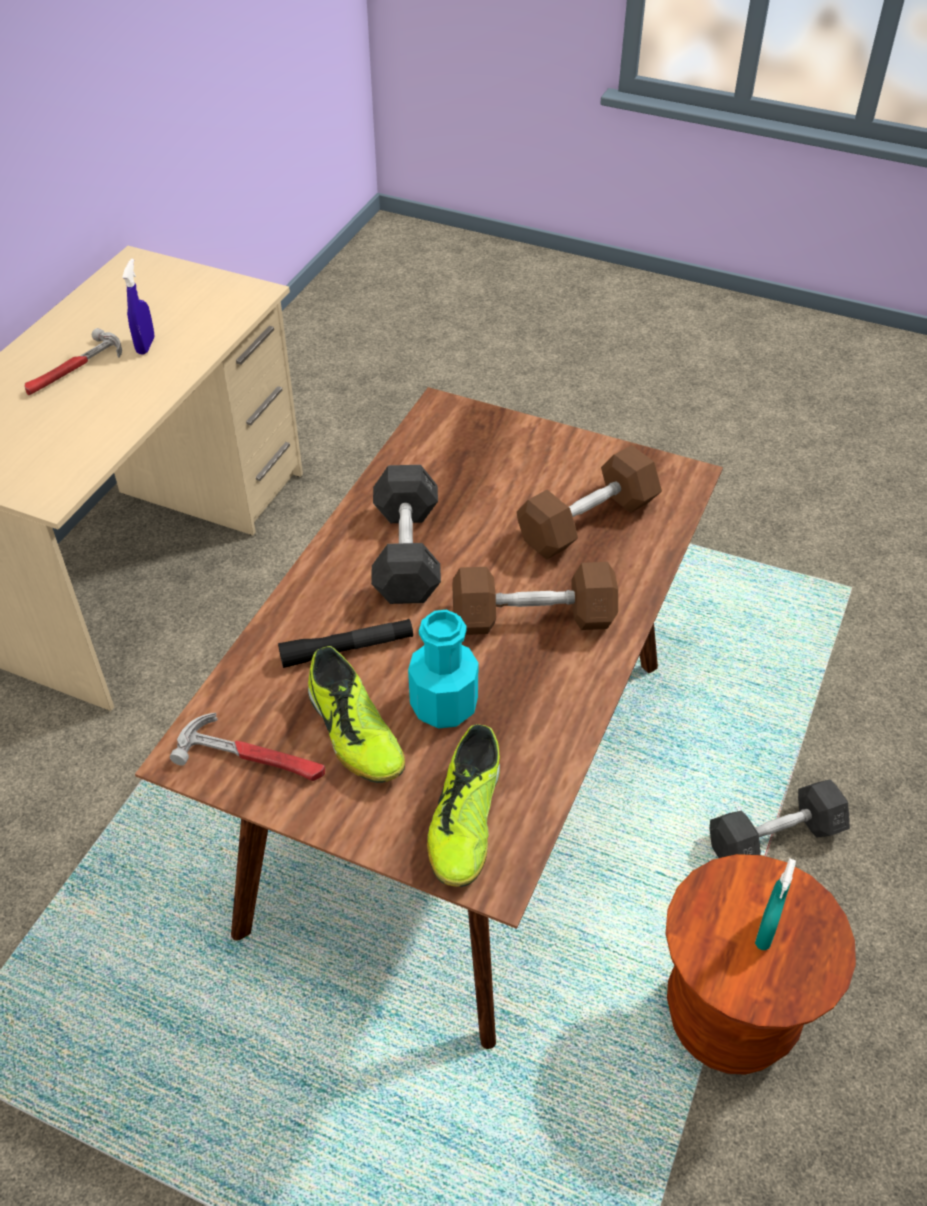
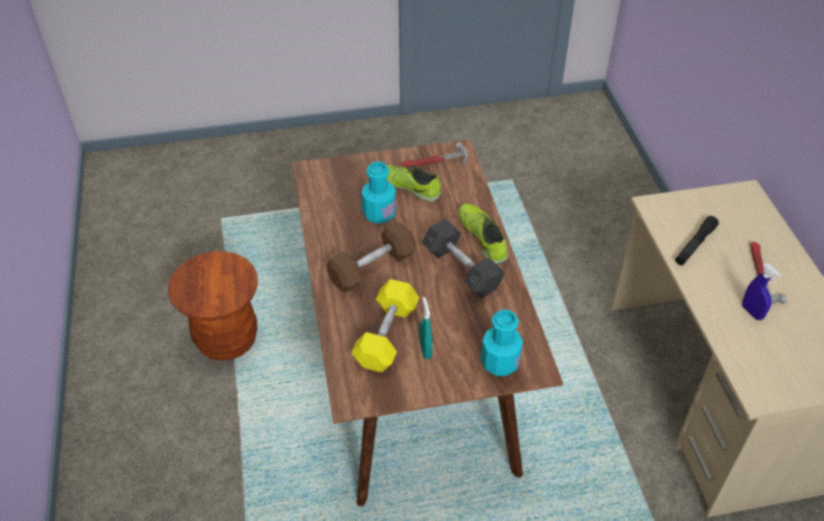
camera: 145 degrees right, 0 degrees up
black flashlight [278,619,413,668] -> black flashlight moved to [675,216,719,265]
shoe [427,724,500,887] -> shoe moved to [458,204,508,265]
brown dumbbell [517,445,662,560] -> yellow dumbbell [351,279,419,372]
grey dumbbell [710,779,850,858] -> none
turquoise spray bottle [755,858,796,950] -> turquoise spray bottle moved to [419,297,432,359]
none -> turquoise bottle [481,310,523,376]

